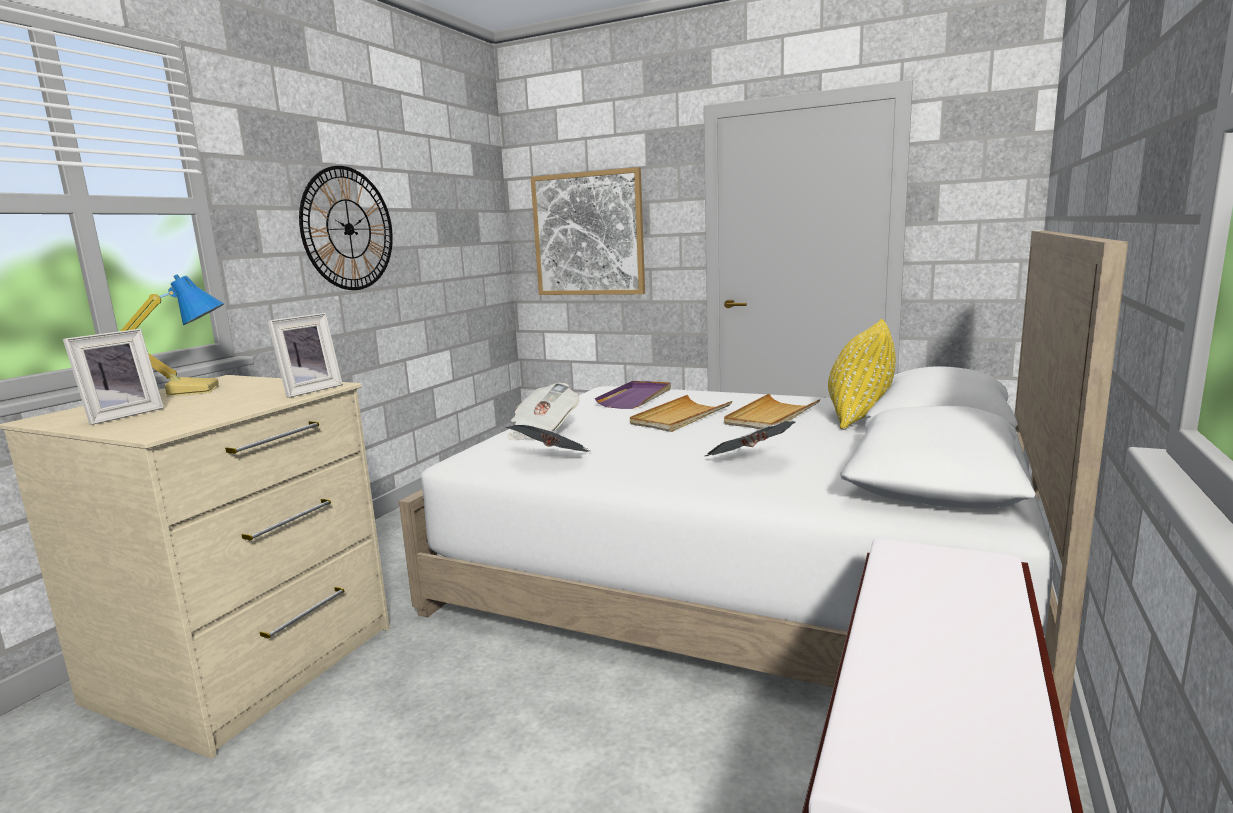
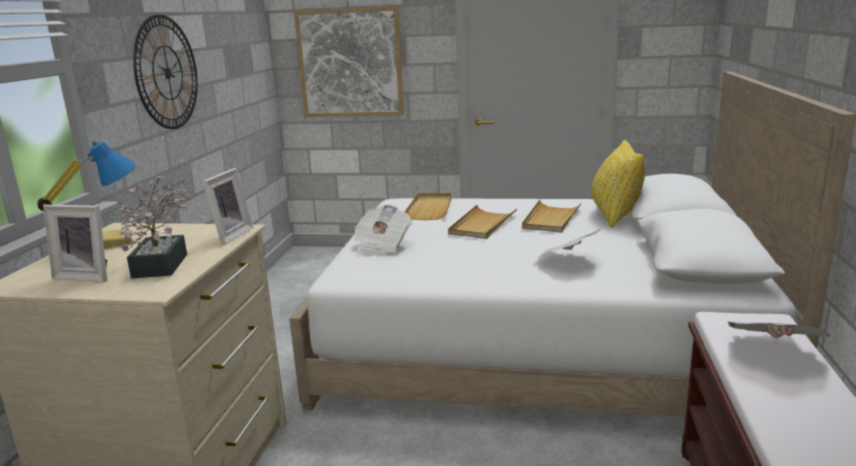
camera: 15 degrees left, 5 degrees up
picture frame [63,329,164,425] -> picture frame turned 90 degrees clockwise [43,205,107,282]
newspaper [505,425,589,452] -> newspaper moved to [728,322,830,338]
purple tray [595,381,671,409] -> beige tray [404,193,451,220]
none -> potted plant [119,175,191,278]

